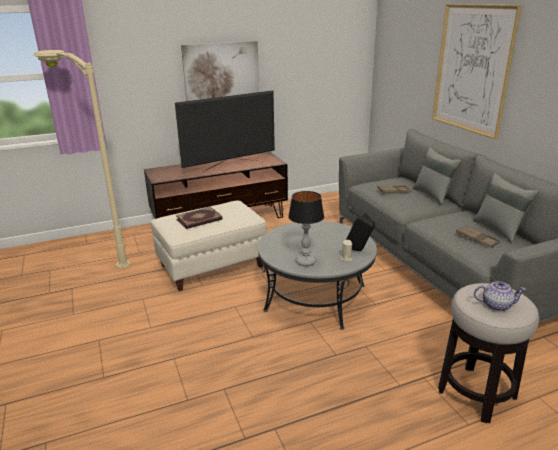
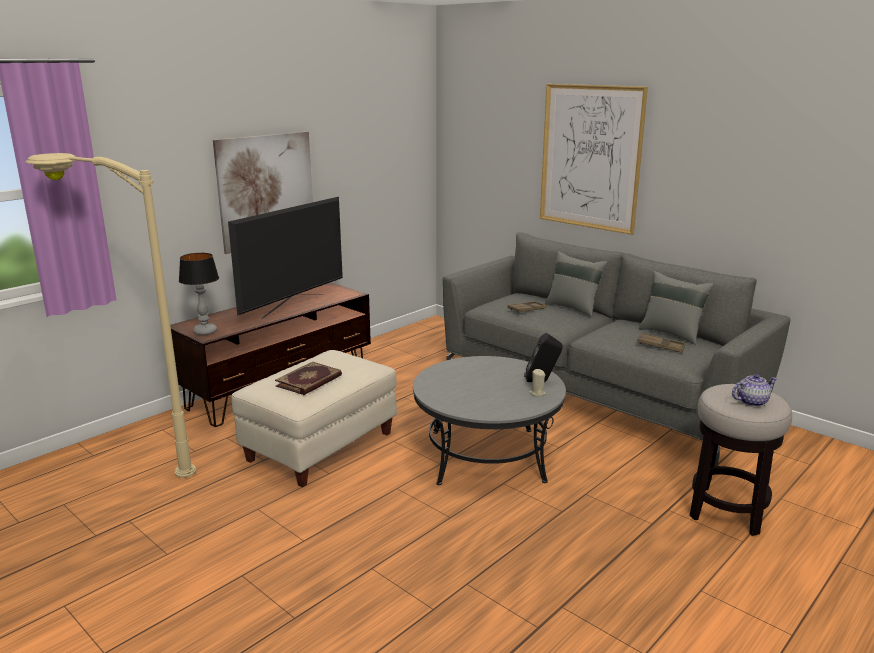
camera: 25 degrees left, 5 degrees down
table lamp [288,191,324,266] -> table lamp moved to [179,253,219,335]

